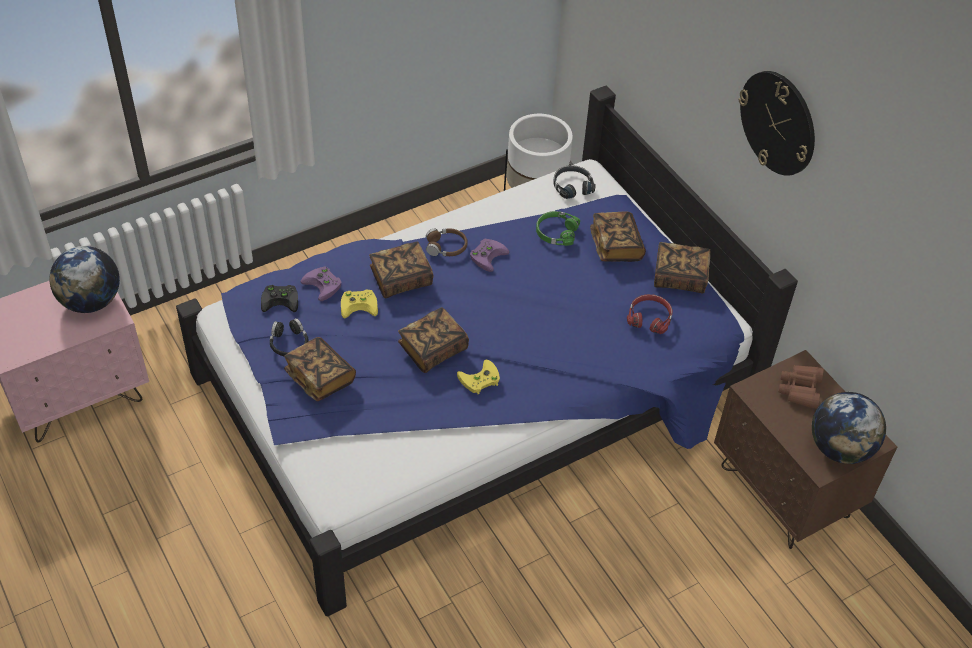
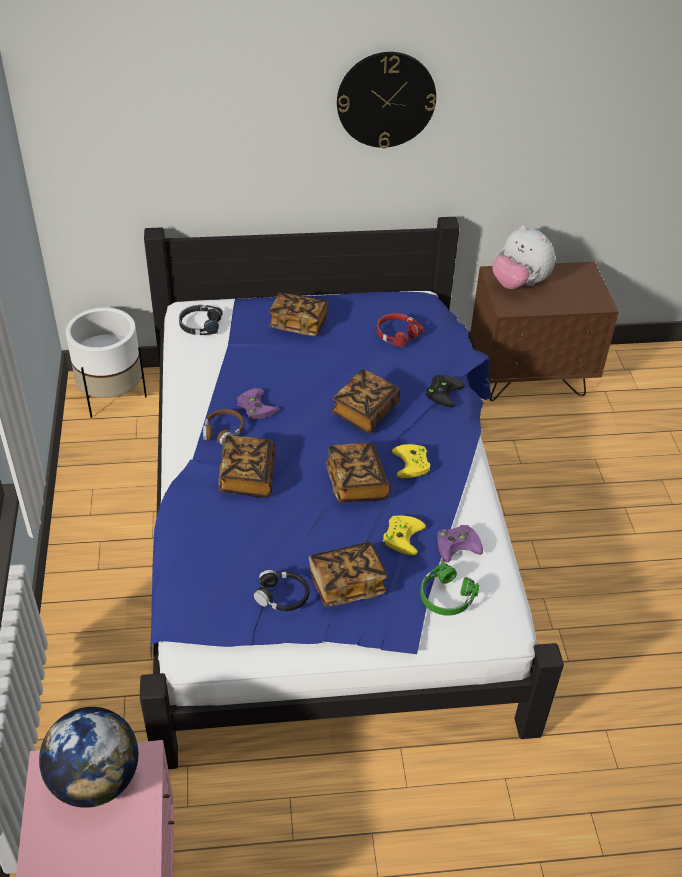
camera: 65 degrees left, 5 degrees down
black game controller [261,285,298,312] -> black game controller moved to [425,375,464,407]
purple game controller [301,267,341,301] -> purple game controller moved to [437,525,483,562]
yellow game controller [341,289,378,318] -> yellow game controller moved to [383,516,426,555]
green headphones [536,211,580,246] -> green headphones moved to [420,563,479,616]
book [654,242,711,293] -> book moved to [331,369,400,433]
brown binoculars [778,365,824,409] -> plush toy [492,225,555,289]
globe [812,392,886,464] -> none

